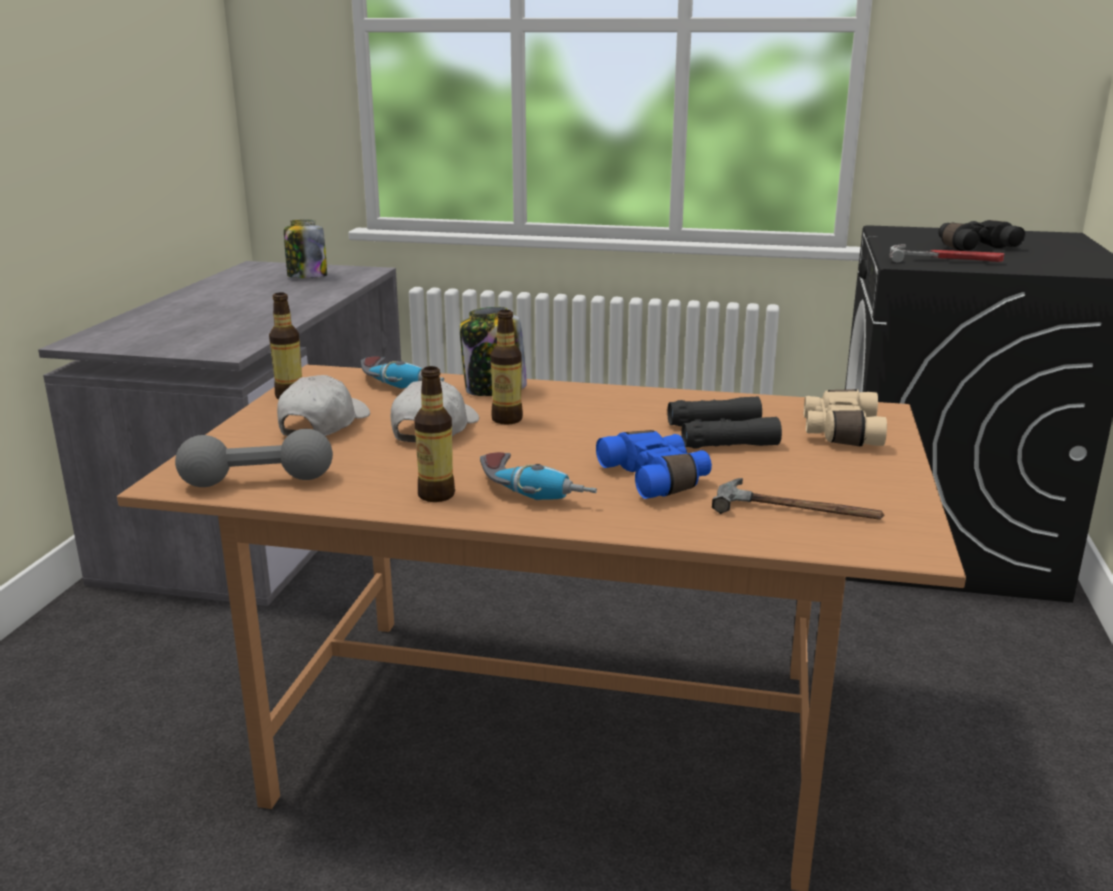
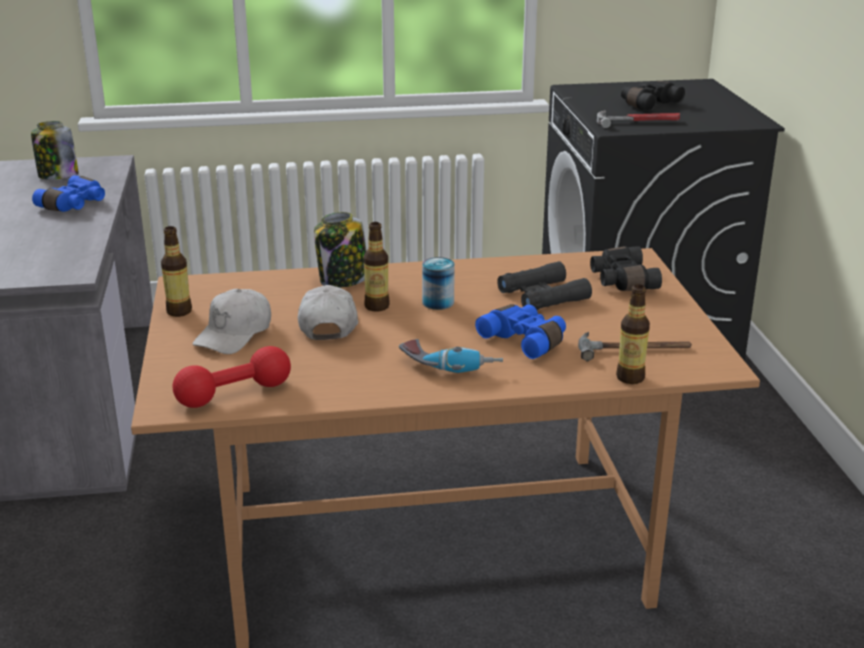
camera: 20 degrees left, 5 degrees up
grey dumbbell [175,429,333,487] -> red dumbbell [173,346,291,408]
white cap [277,375,370,436] -> white cap turned 150 degrees counterclockwise [192,289,271,354]
power drill [361,356,444,389] -> none
bottle [414,366,455,502] -> bottle moved to [616,284,650,384]
beige binoculars [804,389,887,446] -> black binoculars [590,246,662,291]
none -> blue binoculars [32,175,105,212]
none -> can [422,257,455,310]

